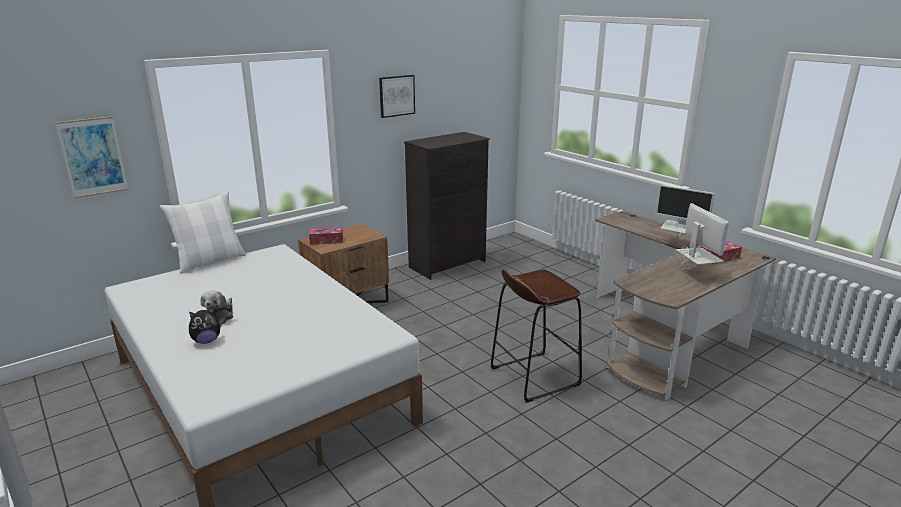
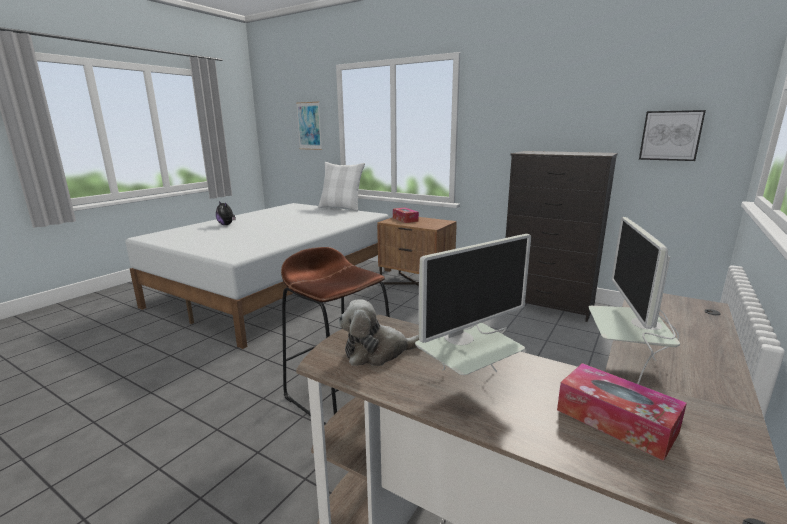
camera: 70 degrees right, 5 degrees down
plush toy [200,291,233,324] -> plush toy moved to [338,299,419,366]
picture [379,75,415,118] -> picture moved to [639,110,706,161]

